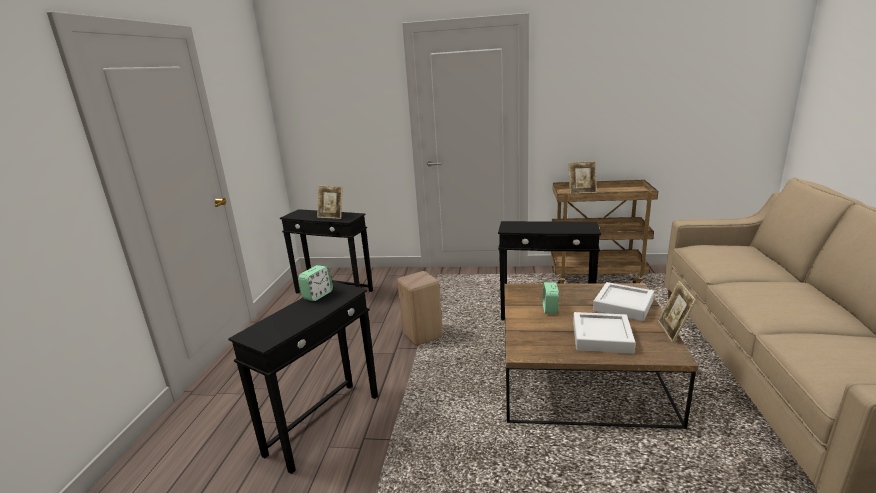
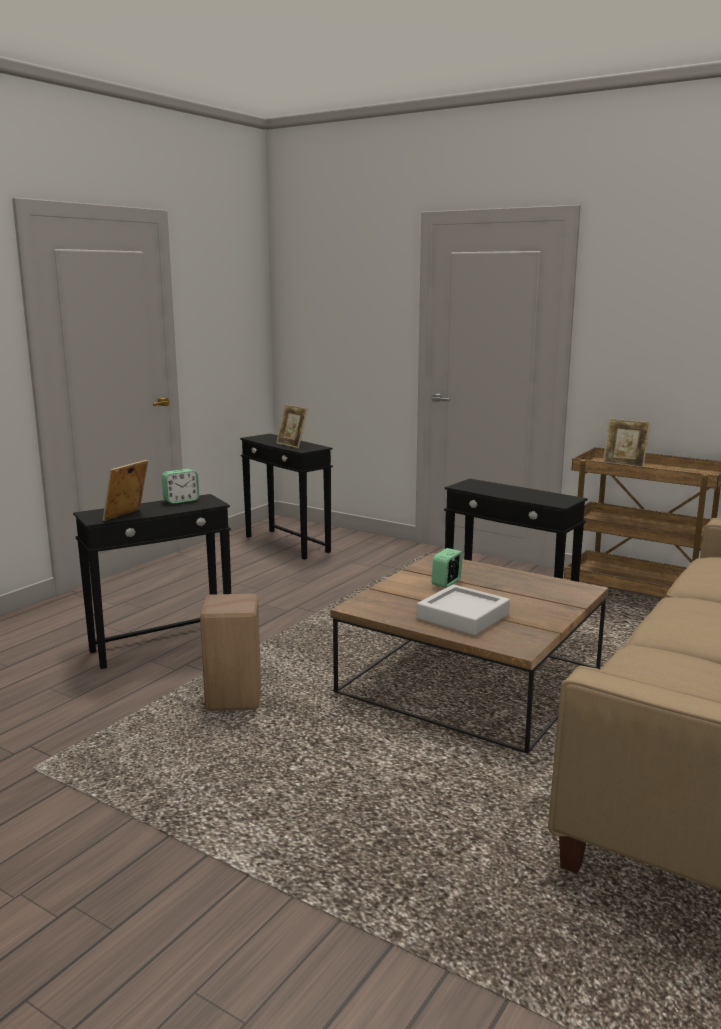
camera: 25 degrees right, 5 degrees down
beige stool [397,271,443,346] -> beige stool moved to [200,594,261,711]
grey tray [593,282,654,321] -> none
picture frame [658,281,696,343] -> picture frame moved to [103,460,148,521]

